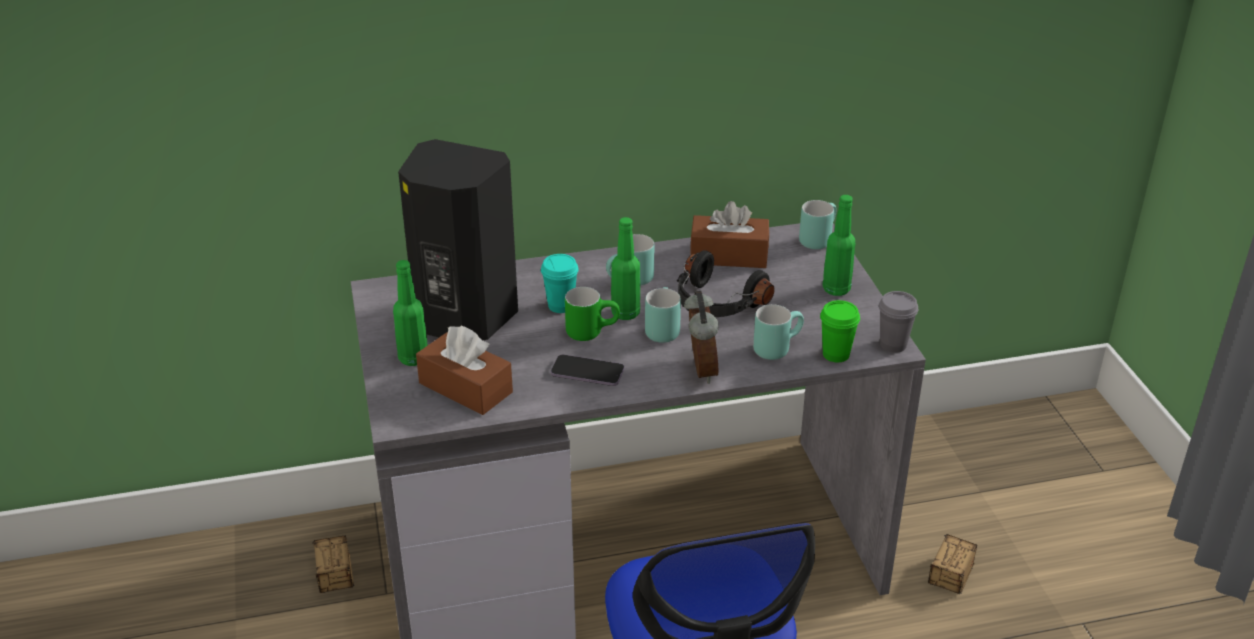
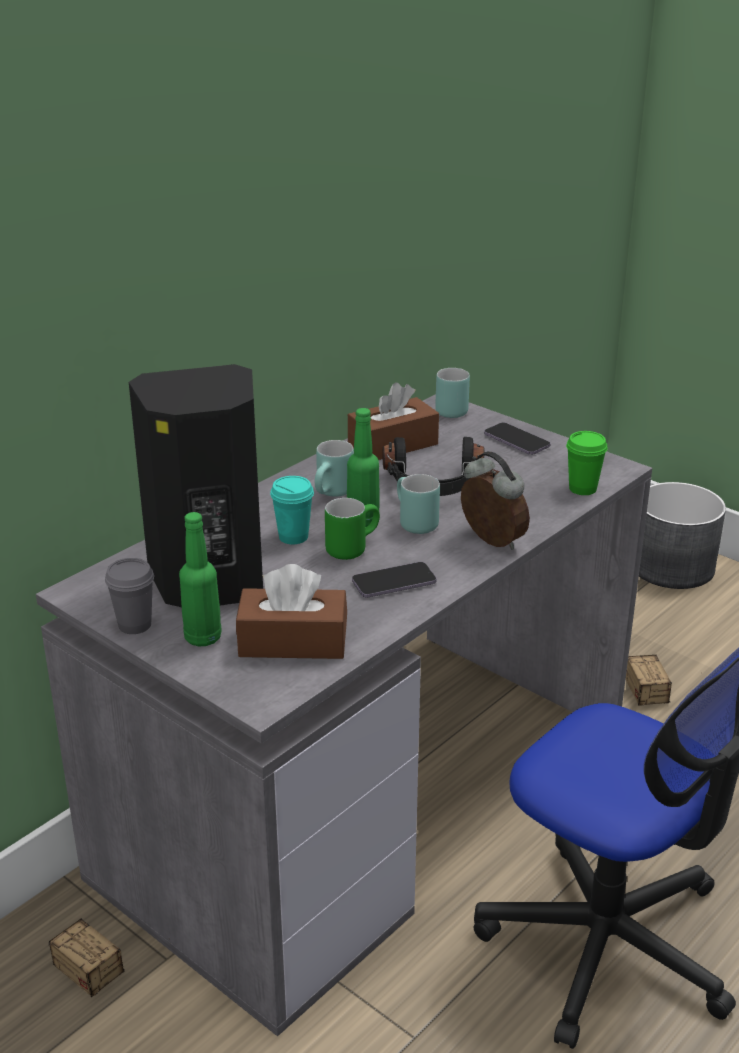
camera: 35 degrees left, 5 degrees down
turquoise mug [753,304,804,360] -> none
green bottle [822,195,855,296] -> phone [484,422,551,455]
grey cup [879,291,918,353] -> grey cup moved to [105,558,154,634]
none -> grey planter [639,482,726,589]

